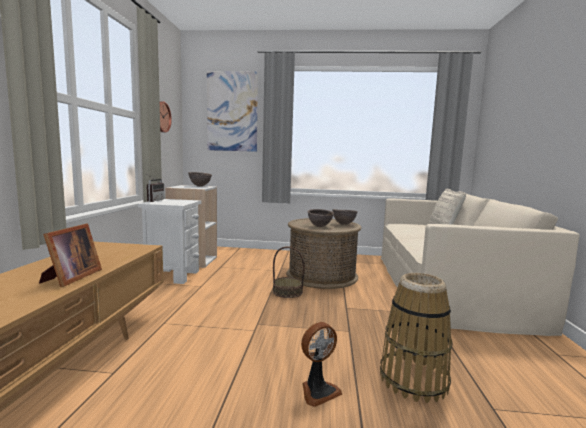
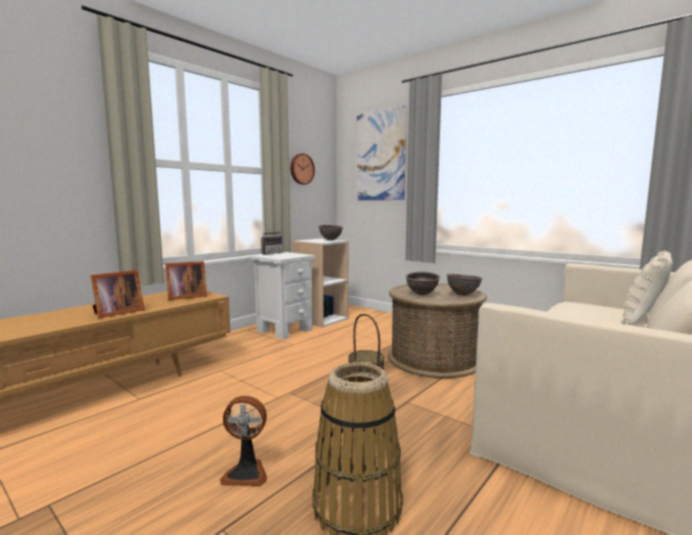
camera: 35 degrees right, 0 degrees up
none -> picture frame [165,261,207,300]

